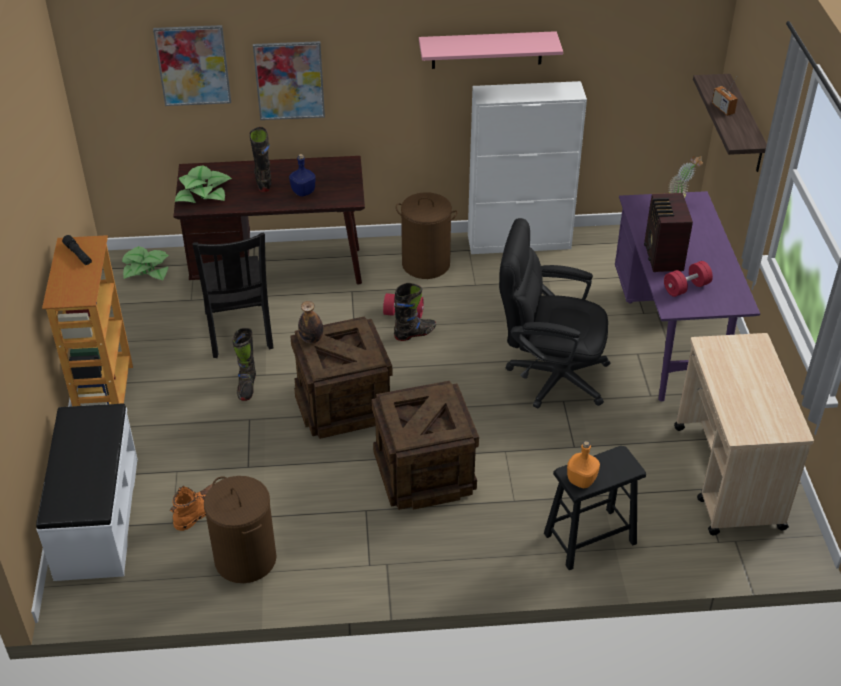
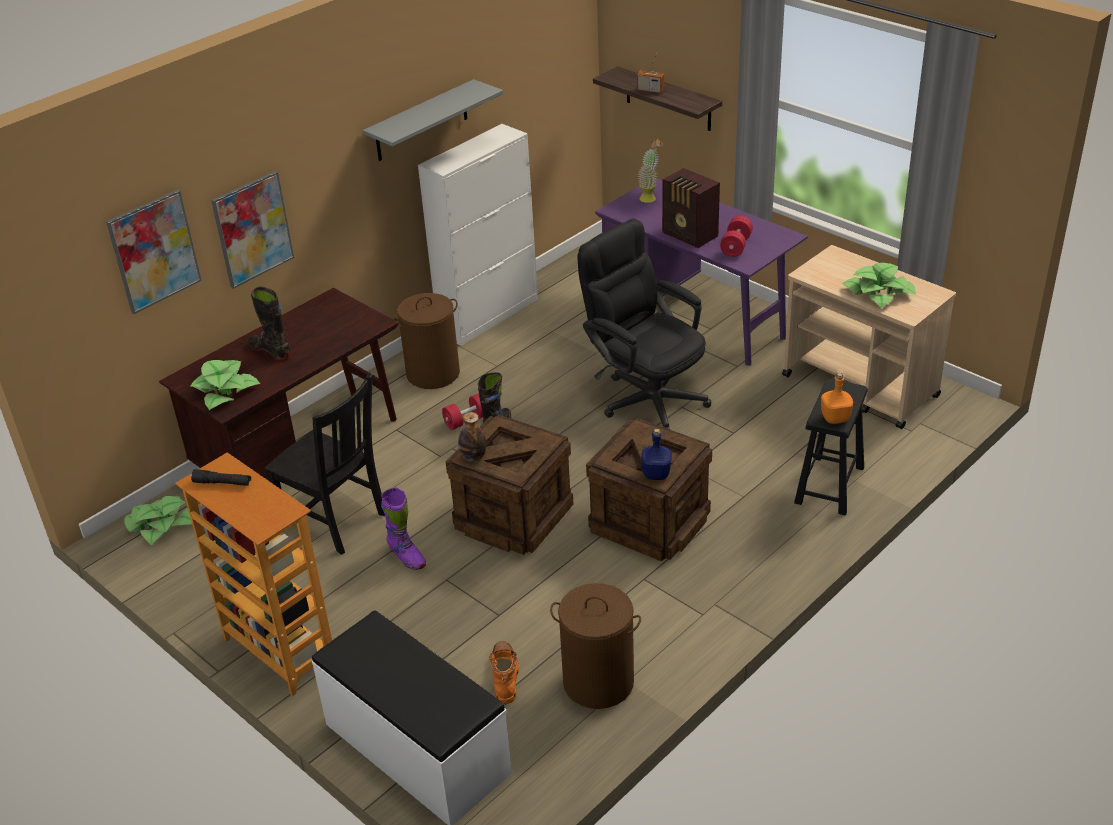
camera: 40 degrees left, 5 degrees down
black boot [232,328,256,401] -> purple boot [381,487,426,570]
blue bottle [289,154,316,196] -> blue bottle moved to [641,429,672,480]
pink shelf [419,31,563,69] -> grey shelf [363,79,503,161]
black office chair [499,218,610,409] -> black office chair turned 75 degrees clockwise [577,219,711,430]
none -> potted plant [842,263,916,308]

